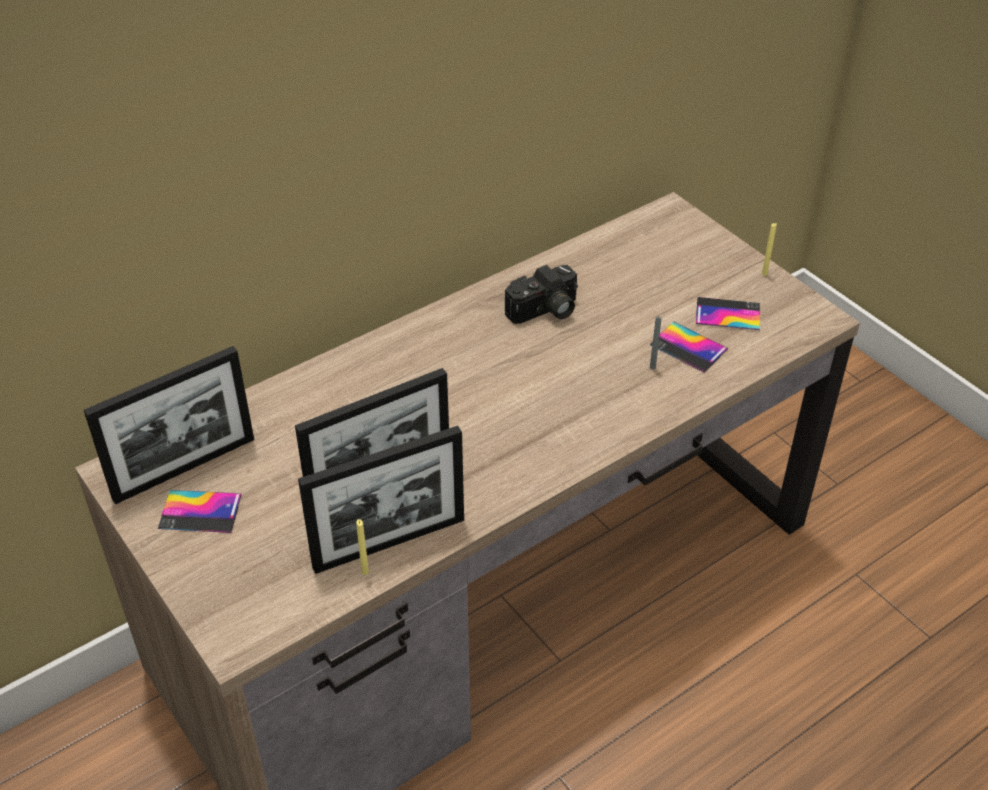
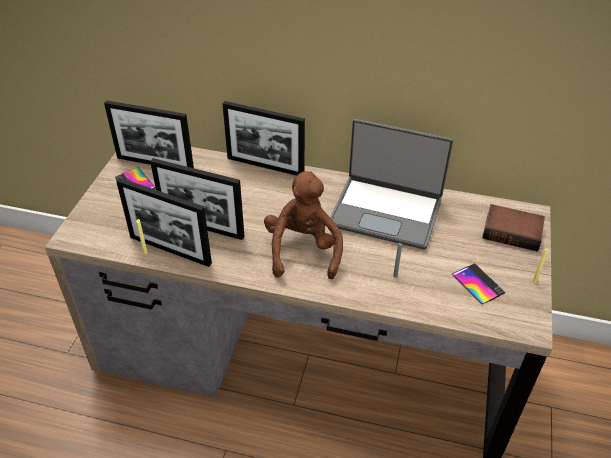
camera: 50 degrees right, 0 degrees up
camera [505,265,578,324] -> laptop [330,119,453,250]
phone [650,321,728,373] -> none
none -> picture frame [222,101,305,176]
none -> brown plush toy [264,171,343,279]
none -> book [482,204,545,251]

